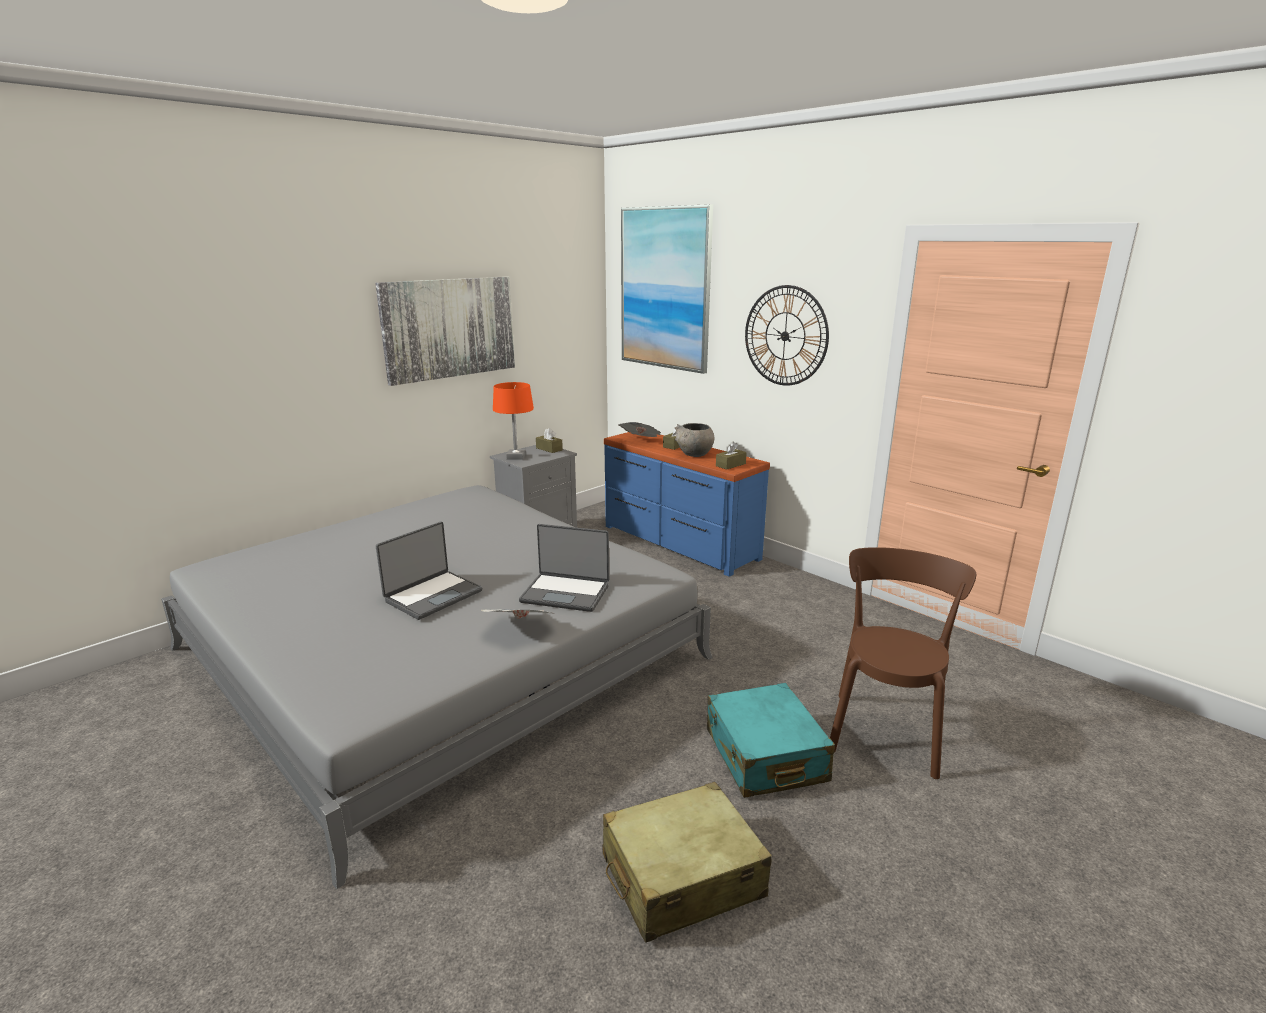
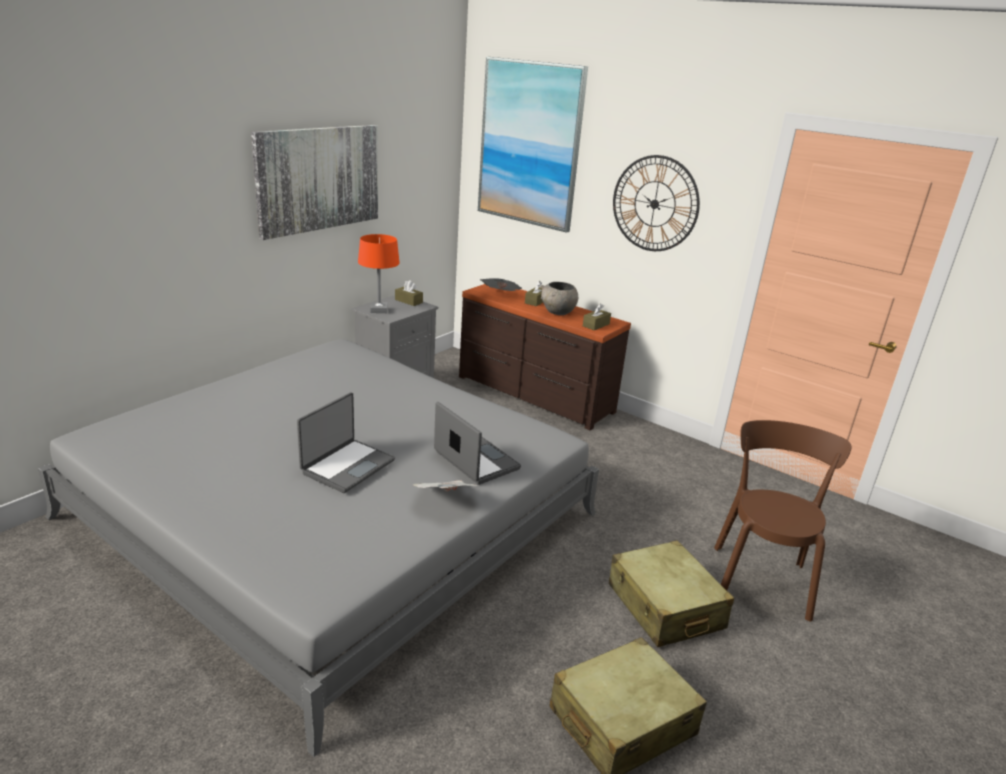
camera: 10 degrees left, 5 degrees up
laptop [519,524,609,612] -> laptop turned 135 degrees counterclockwise [434,402,521,485]
blue dresser [604,432,770,577] -> brown dresser [459,284,631,430]
turquoise suitcase [707,683,835,798] -> beige suitcase [609,540,734,647]

